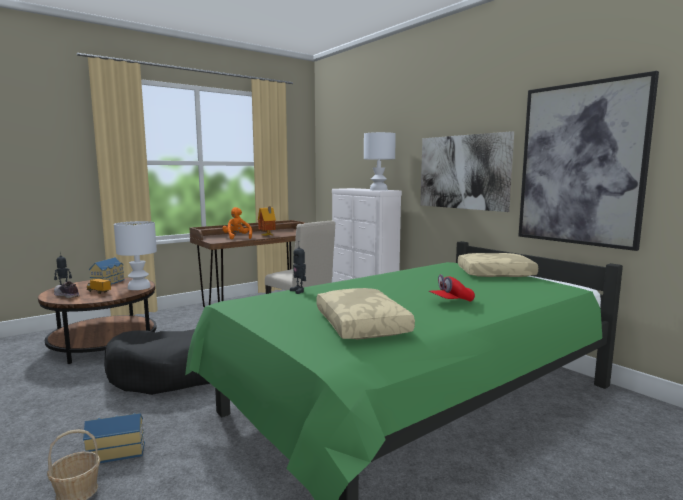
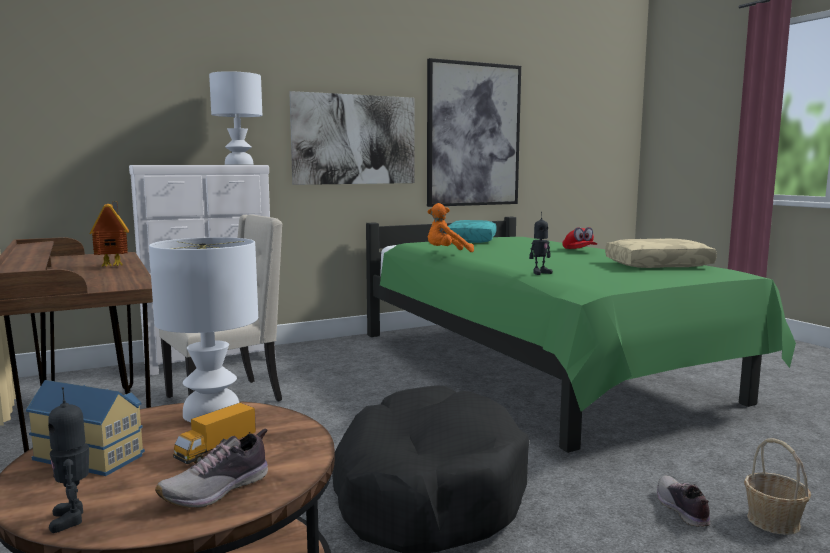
camera: 80 degrees left, 0 degrees up
toy house [83,413,145,463] -> shoe [657,475,710,527]
orange plush toy [222,207,252,239] -> orange plush toy moved to [428,203,474,252]
beige pillow [458,253,538,277] -> turquoise pillow [448,220,496,243]

